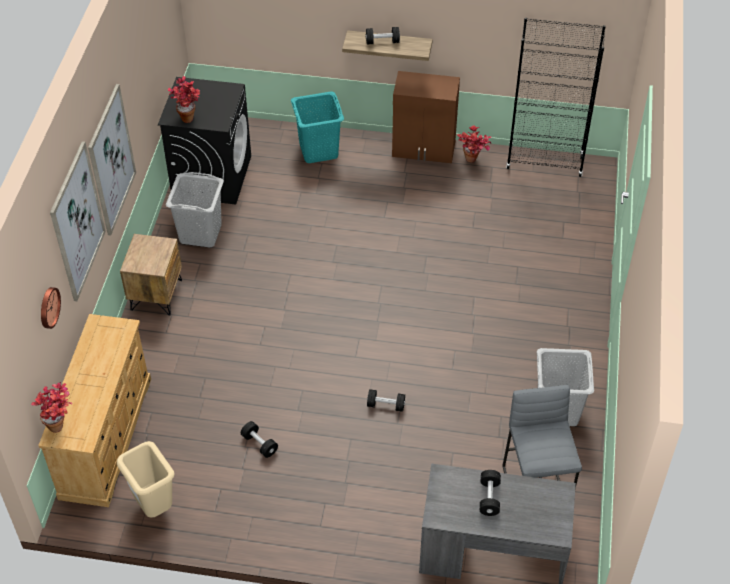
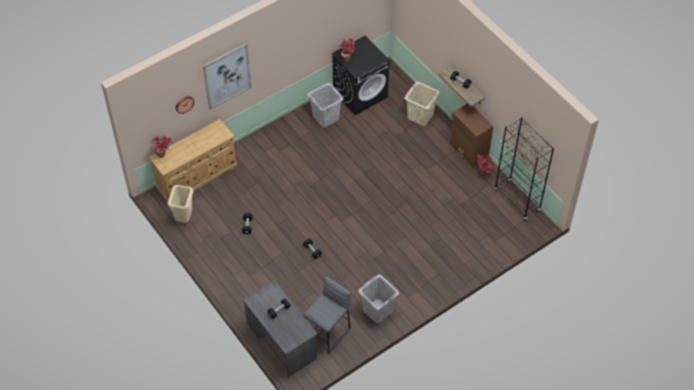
camera: 45 degrees right, 5 degrees up
picture [88,84,136,236] -> none
brown nightstand [120,234,182,315] -> none
turquoise laundry basket [291,91,344,163] -> beige laundry basket [404,82,440,126]

